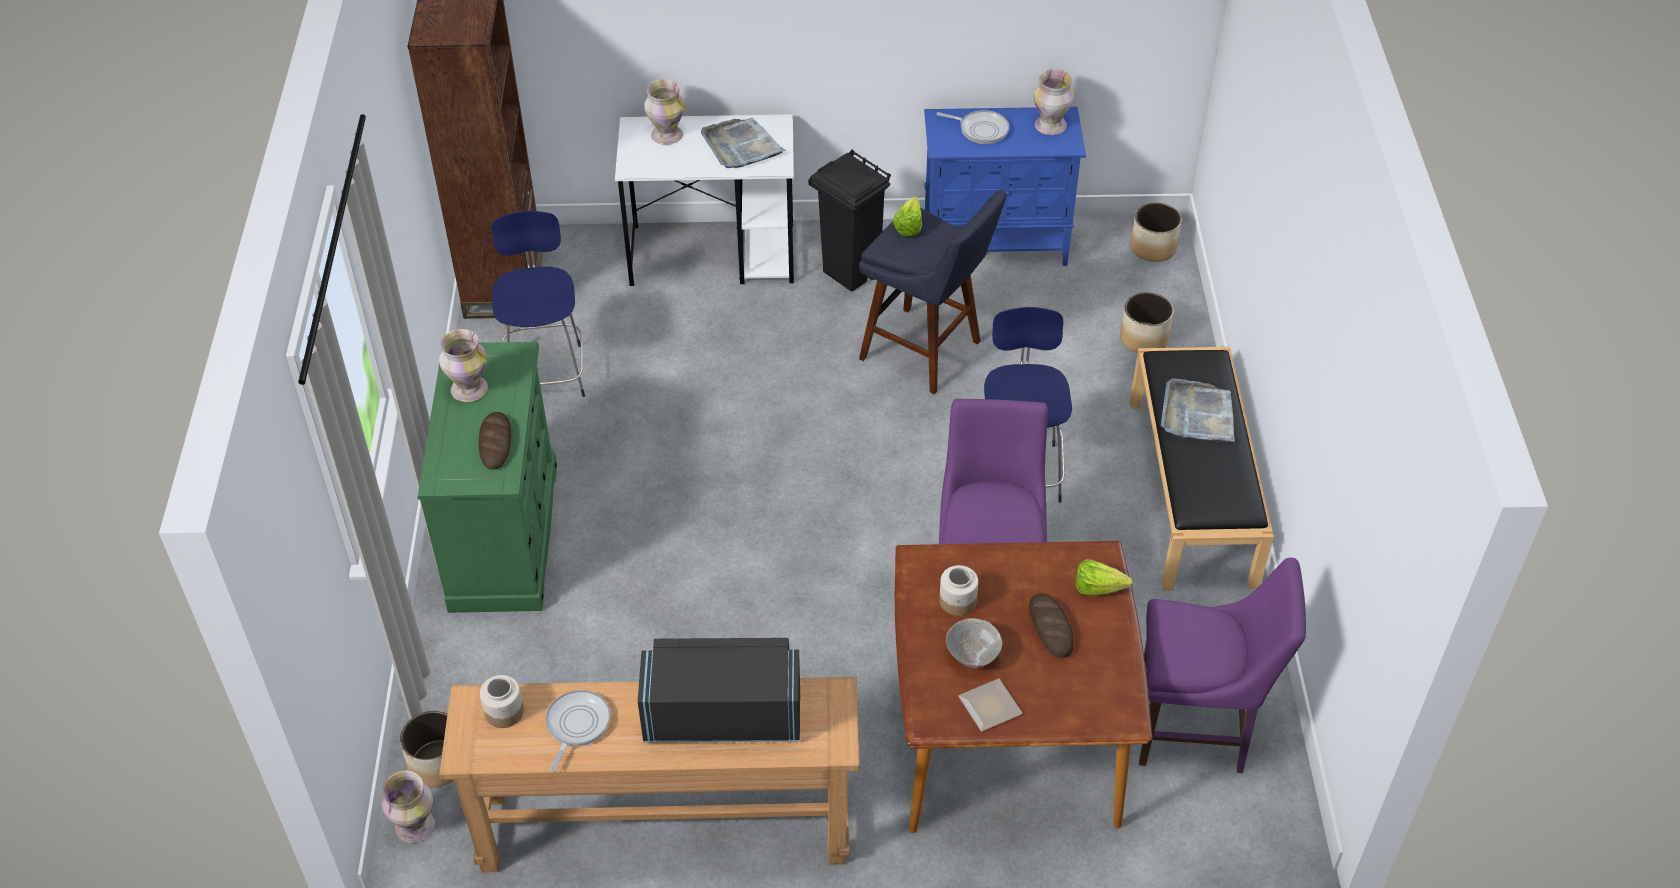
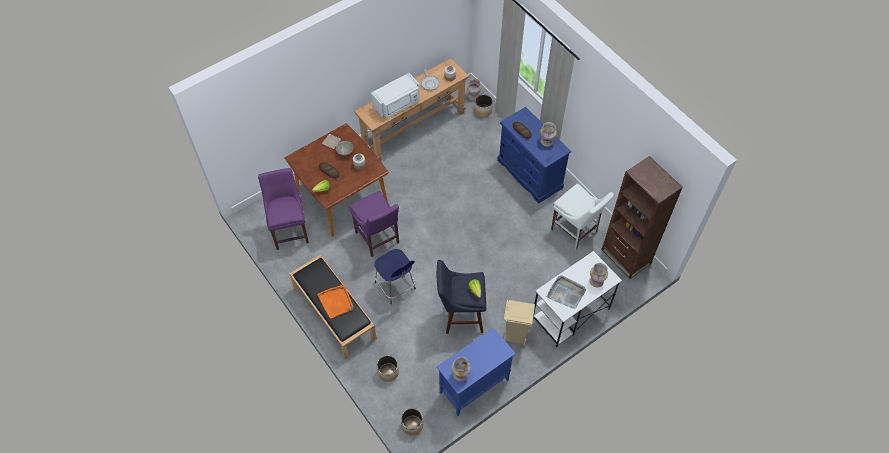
camera: 145 degrees right, 10 degrees up
green dresser [417,342,557,613] -> blue dresser [497,107,571,203]
blue stool [491,211,585,397] -> white chair [551,184,614,250]
black microwave [638,638,800,743] -> white microwave [371,73,420,118]
black trash can [808,149,891,292] -> beige trash can [504,300,535,346]
frying pan [936,110,1009,144] -> none
purple chair [1139,558,1306,773] -> purple chair turned 105 degrees clockwise [258,168,309,250]
grey tray [1161,378,1235,442] -> orange tray [317,285,353,319]

